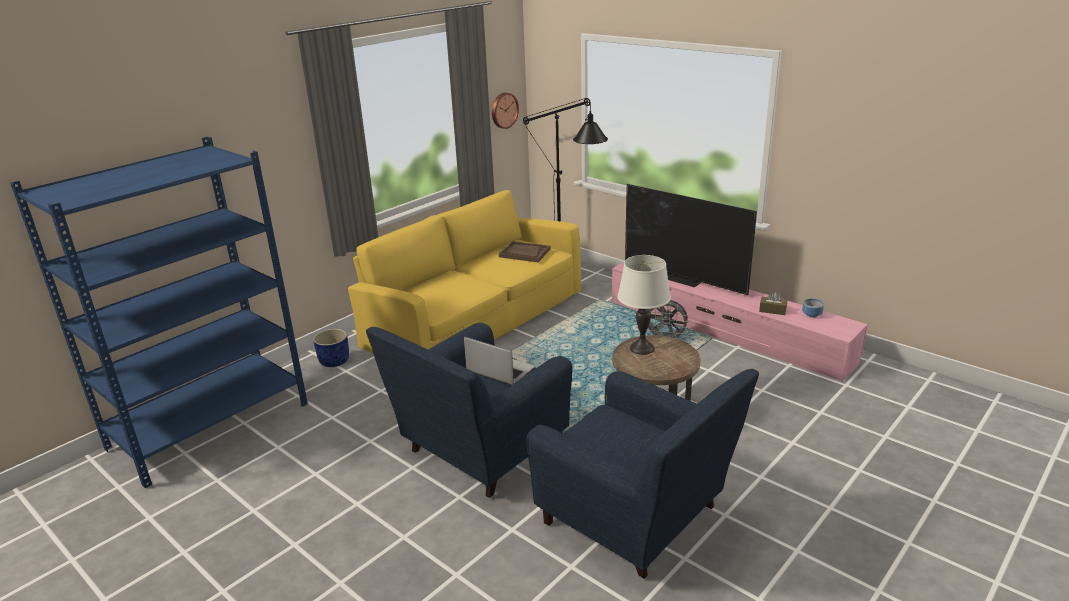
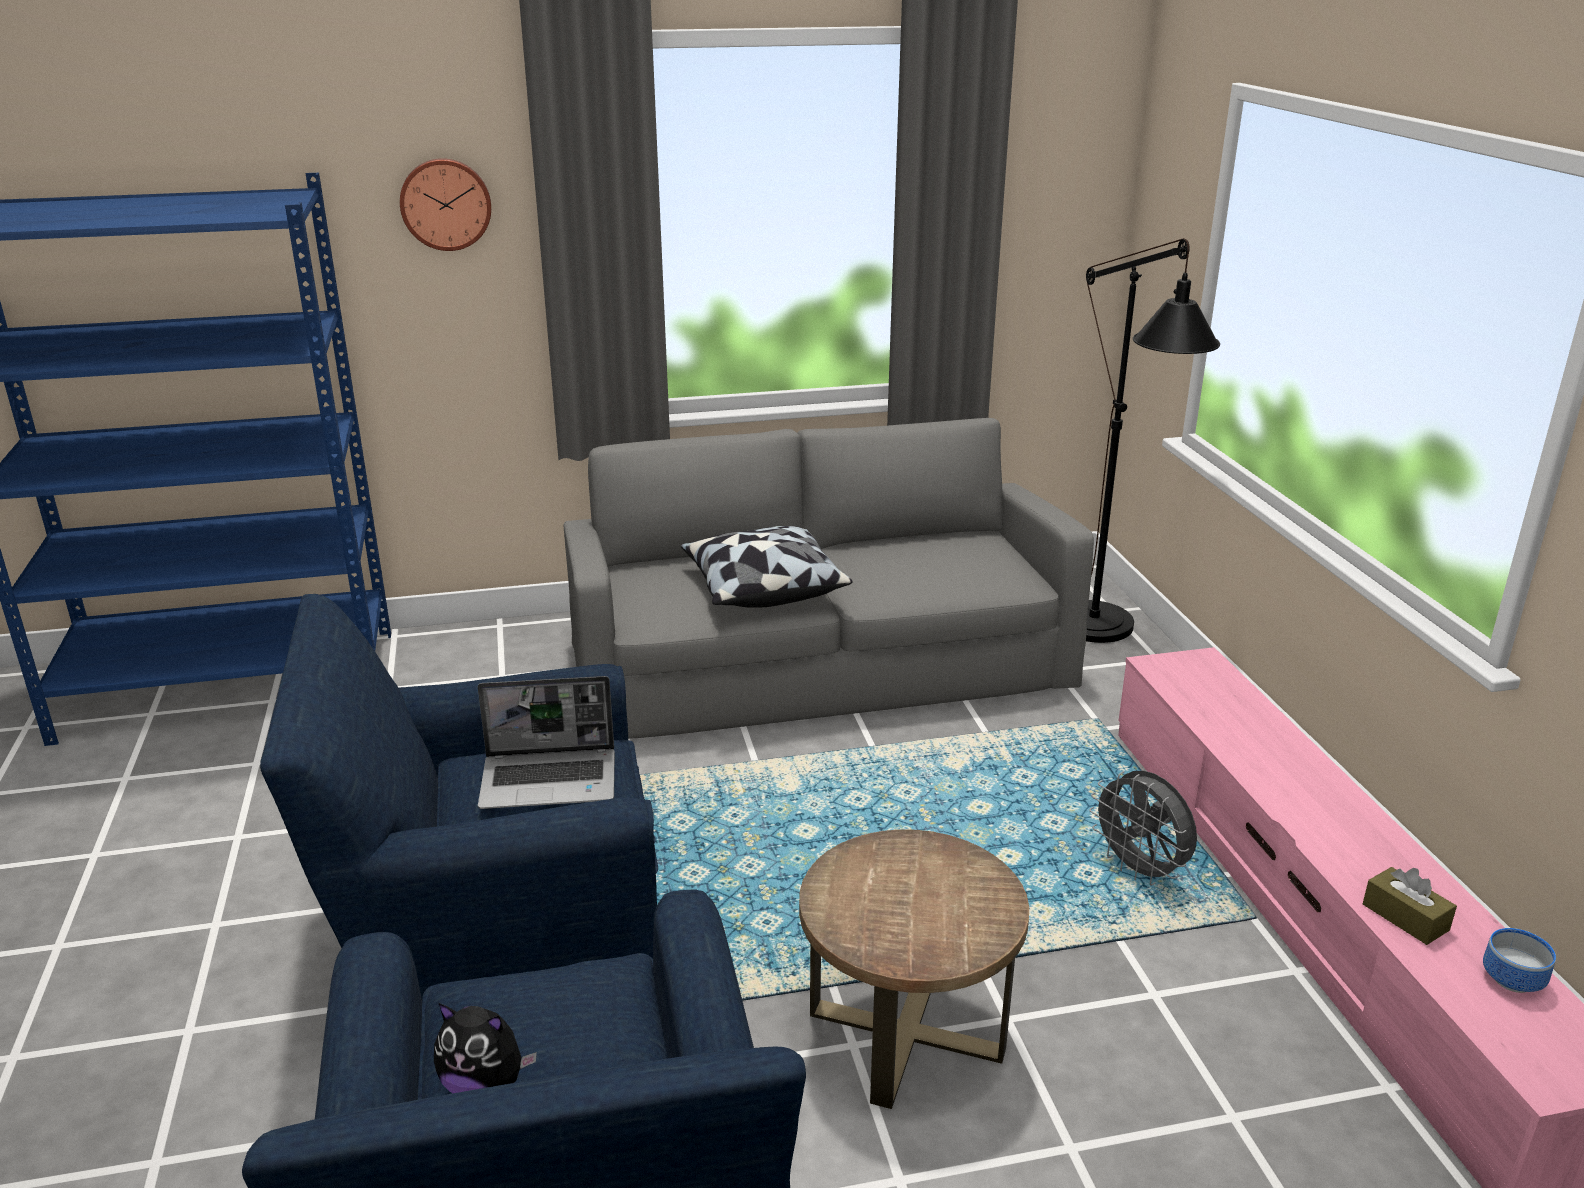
camera: 35 degrees right, 0 degrees up
blue planter [313,329,349,367] -> none
yellow sofa [348,190,582,353] -> grey sofa [564,418,1094,738]
laptop [464,337,535,385] -> laptop turned 105 degrees clockwise [478,676,615,809]
wall clock [492,93,519,129] -> wall clock moved to [400,158,491,251]
brown tray [499,241,550,262] -> none
white table lamp [617,255,671,355] -> none
television [625,184,757,295] -> none
none -> plush toy [434,1003,537,1093]
none -> pillow [681,526,852,608]

